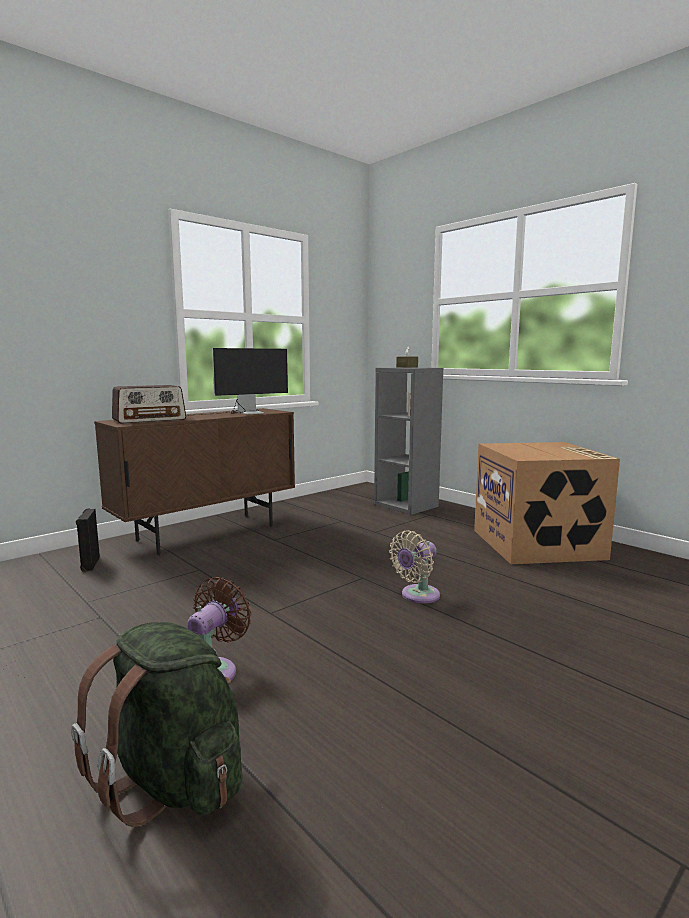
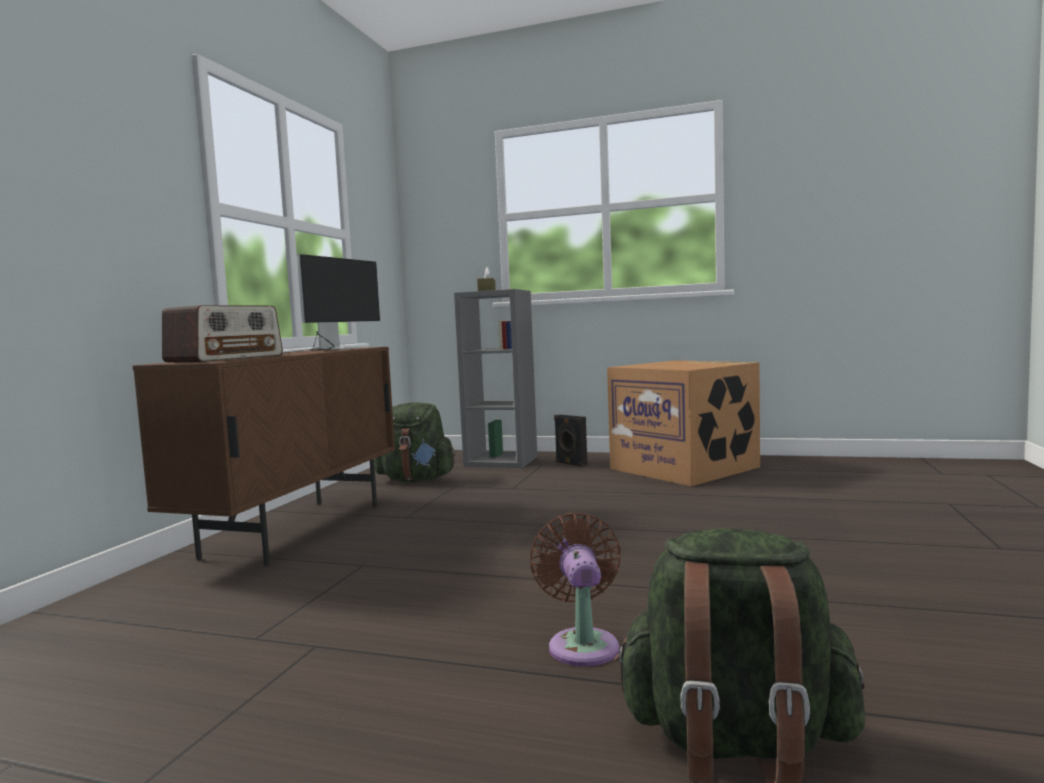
camera: 30 degrees left, 5 degrees down
black speaker [76,508,100,572] -> black speaker moved to [554,415,587,467]
beige fan [389,531,440,603] -> none
none -> green backpack [374,402,456,482]

